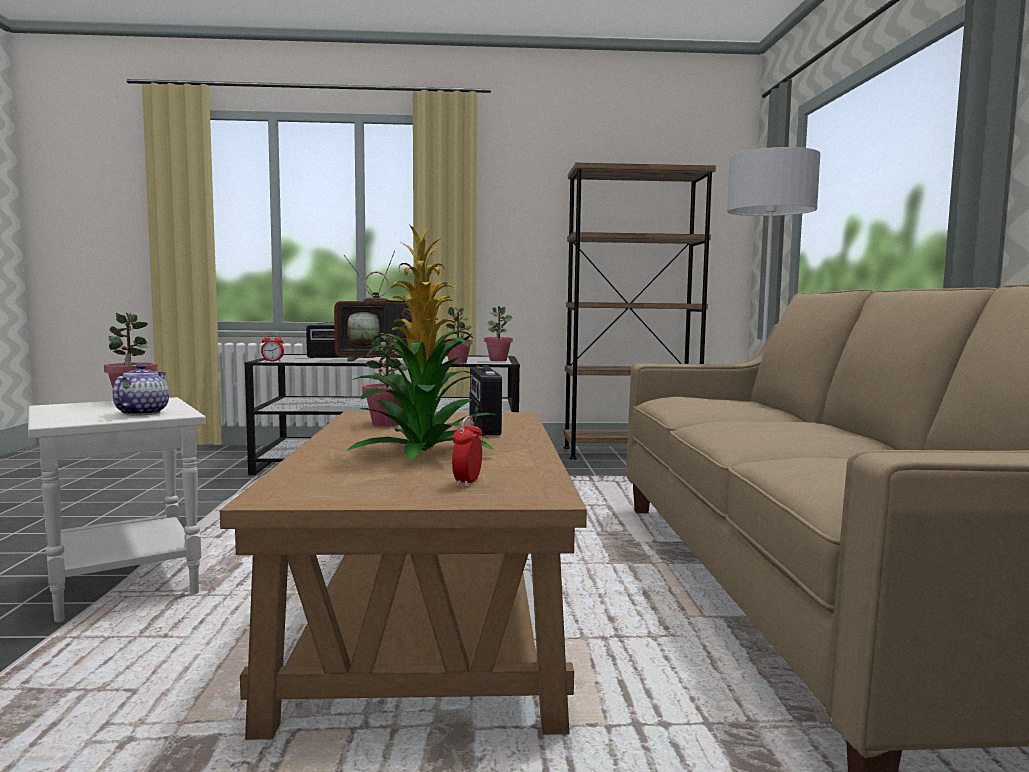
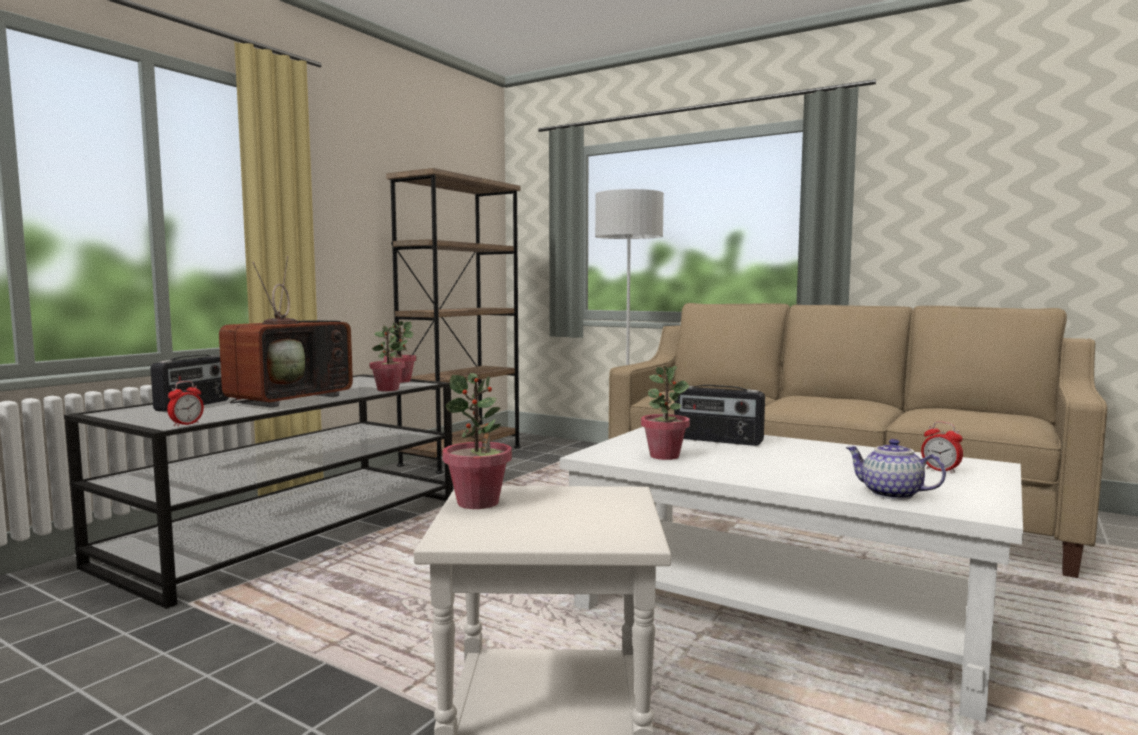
camera: 55 degrees left, 0 degrees up
teapot [113,364,169,416] -> teapot moved to [845,439,946,500]
brown coffee table [220,411,587,740] -> white coffee table [560,427,1023,722]
potted plant [348,225,497,460] -> none

